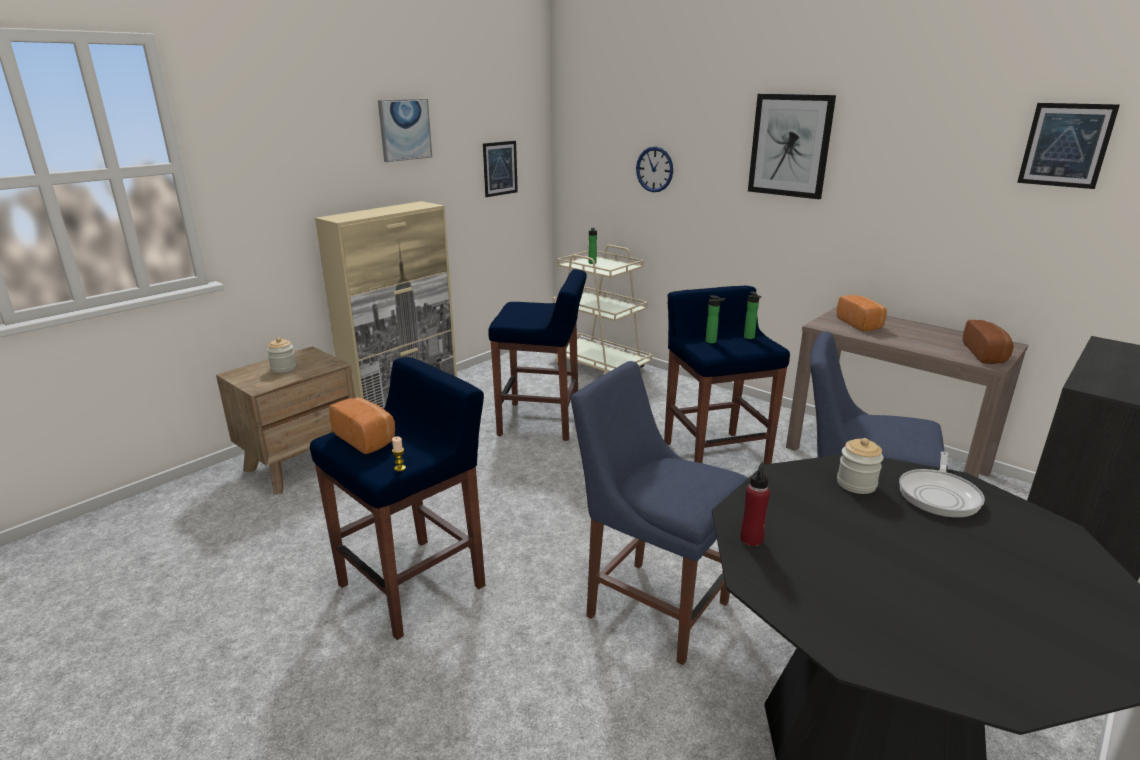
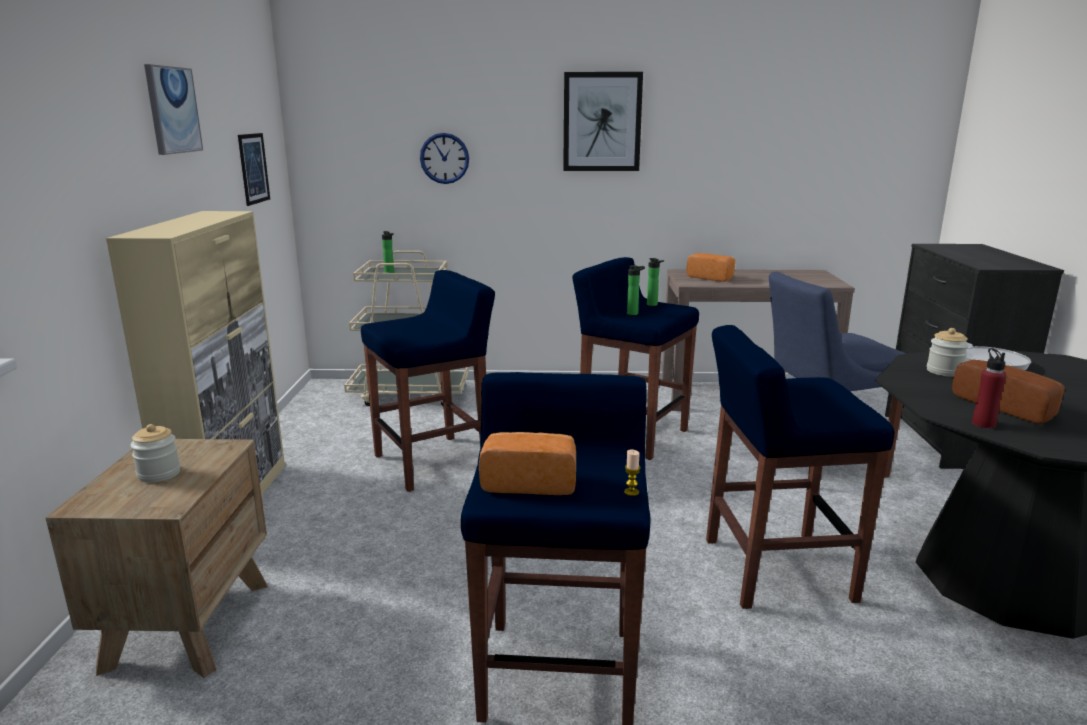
camera: 40 degrees left, 5 degrees down
blue chair [571,361,748,665] -> blue stool [706,325,895,609]
bread [963,320,1014,364] -> bread moved to [952,360,1065,424]
picture [1017,103,1120,189] -> none

